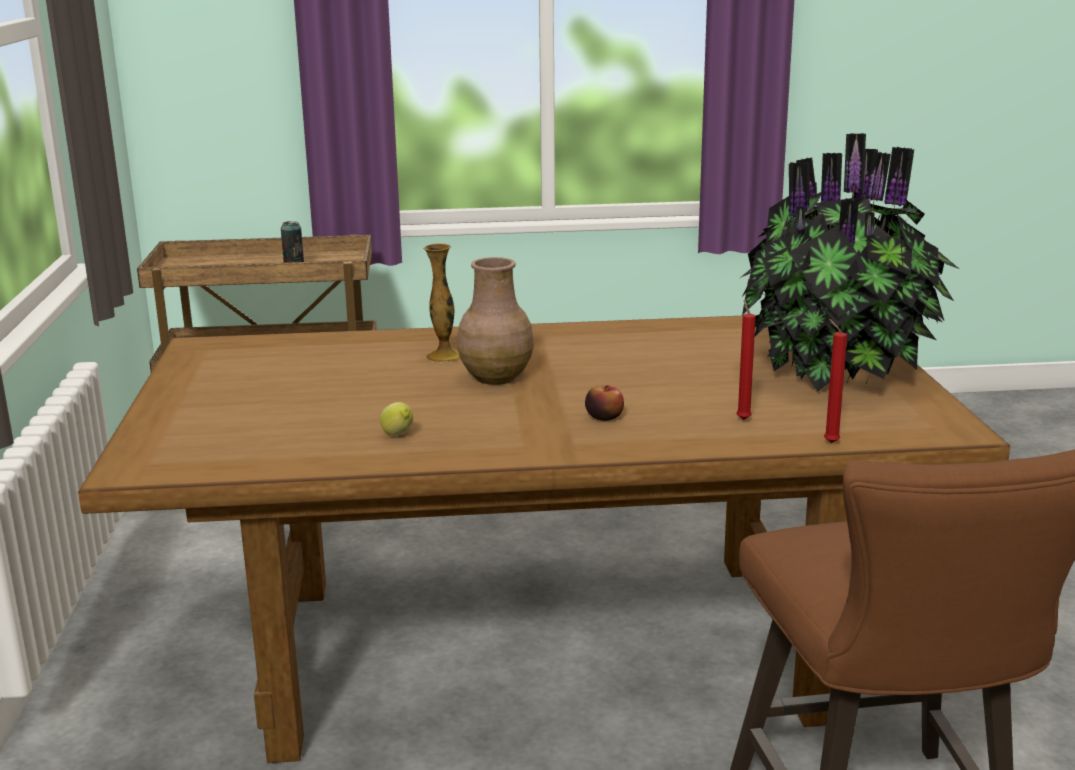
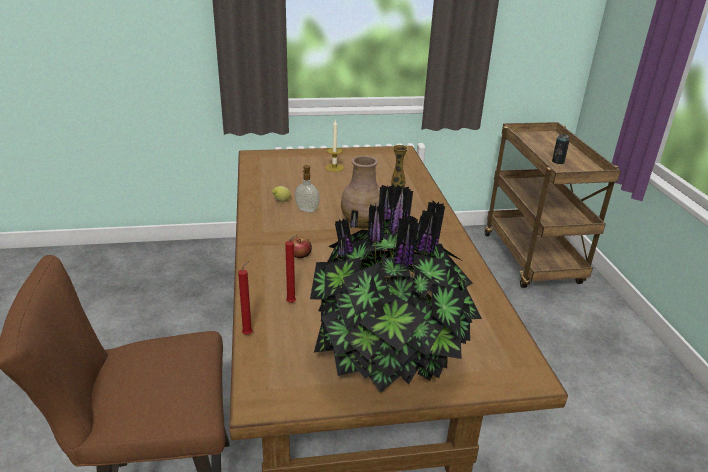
camera: 85 degrees right, 10 degrees up
none -> soap dispenser [295,165,320,212]
none -> candle [325,120,344,172]

